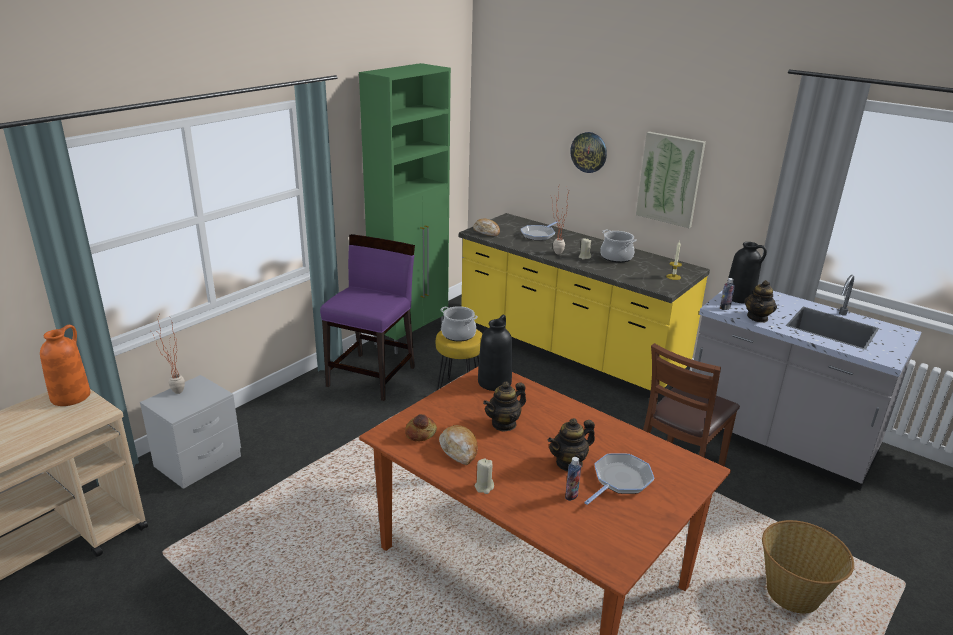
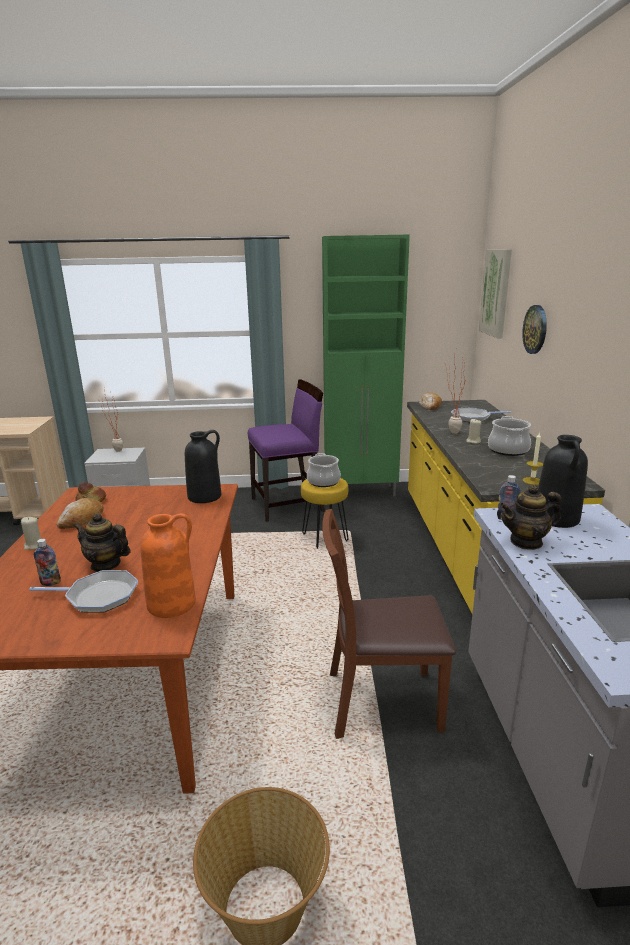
camera: 50 degrees right, 5 degrees down
orange vase [40,325,90,406] -> orange vase moved to [140,513,196,618]
teapot [483,381,526,432] -> none
picture [636,132,706,228] -> picture moved to [479,249,512,338]

